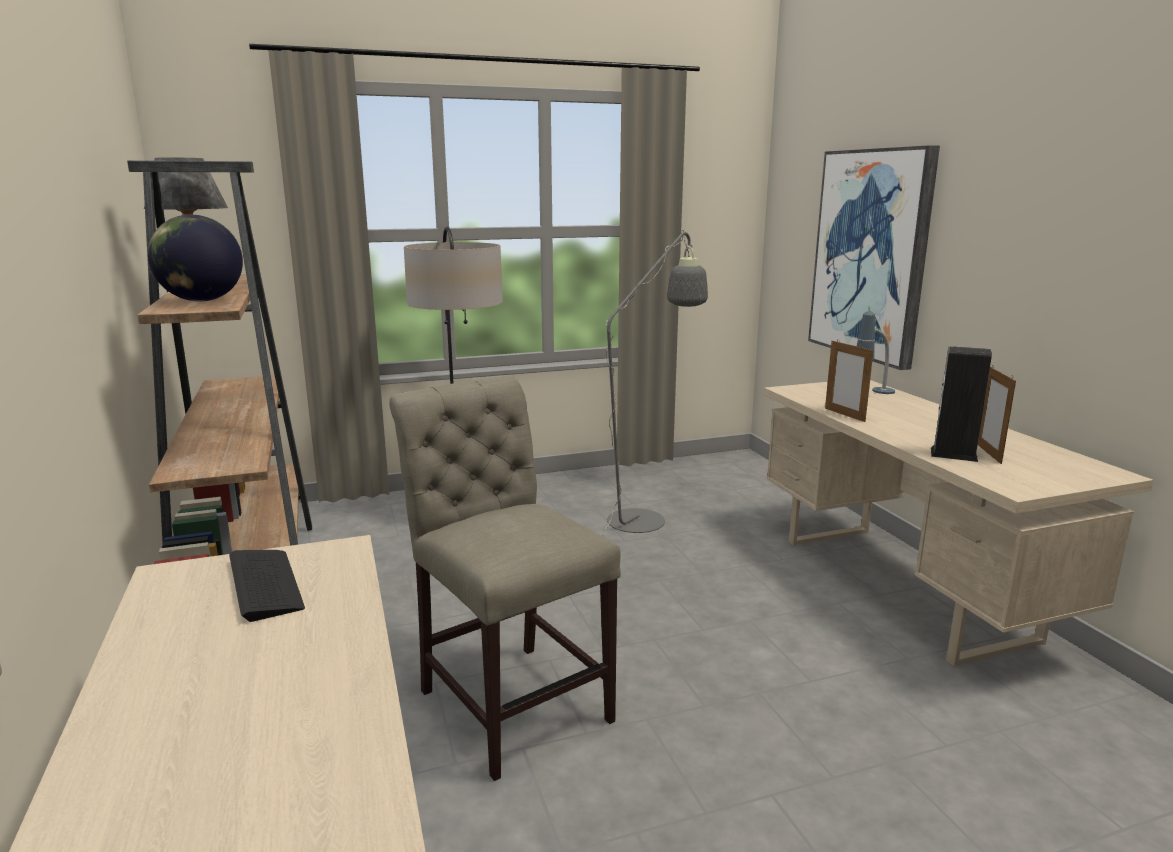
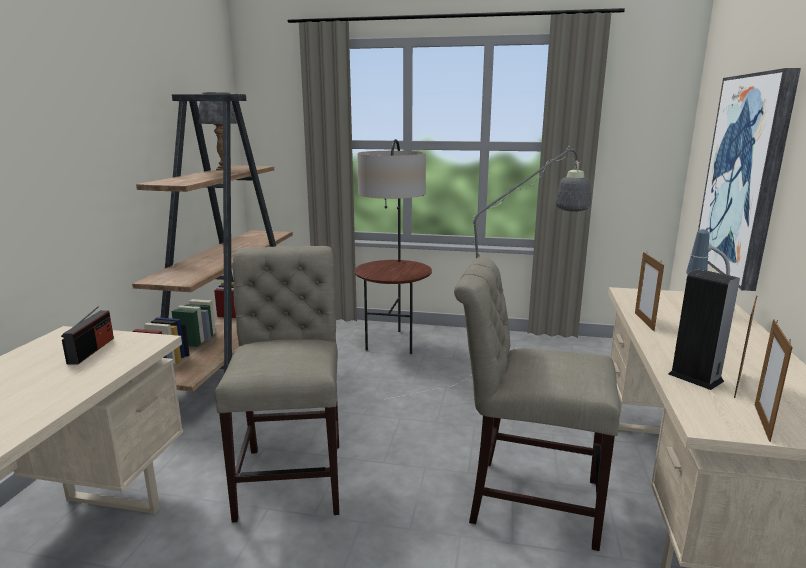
camera: 30 degrees right, 0 degrees up
globe [148,215,243,302] -> none
keyboard [229,550,305,622] -> radio [61,306,114,365]
none -> beige chair [454,257,621,551]
none -> picture frame [755,320,793,442]

